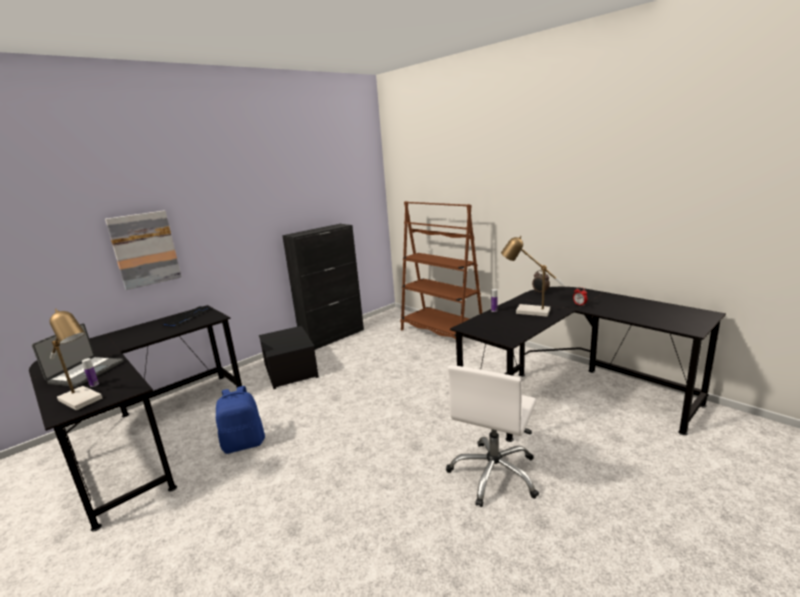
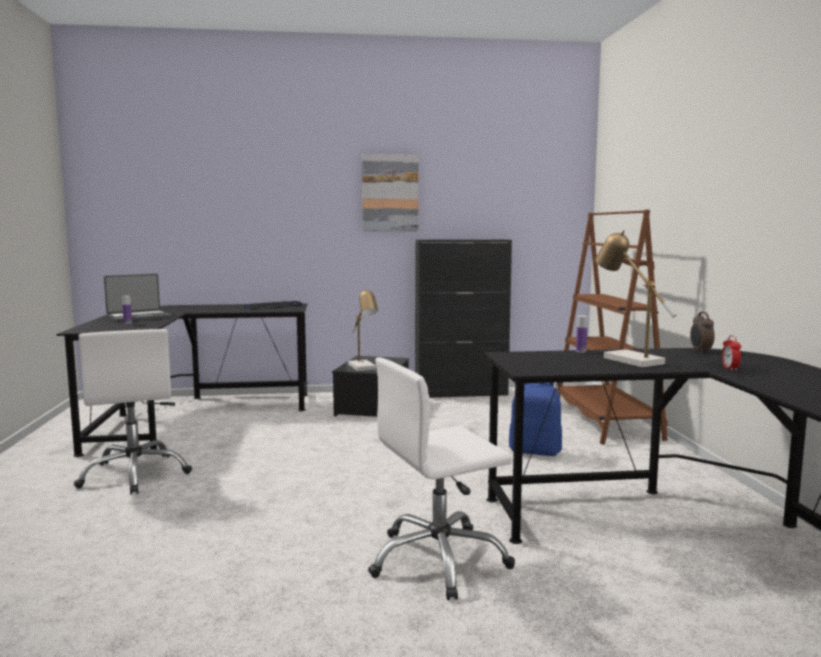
camera: 35 degrees right, 10 degrees down
table lamp [50,309,102,410] -> table lamp moved to [348,288,378,371]
picture [105,211,182,290] -> picture moved to [362,154,419,231]
blue backpack [216,386,265,454] -> blue backpack moved to [509,382,562,456]
none -> white office chair [74,329,192,494]

